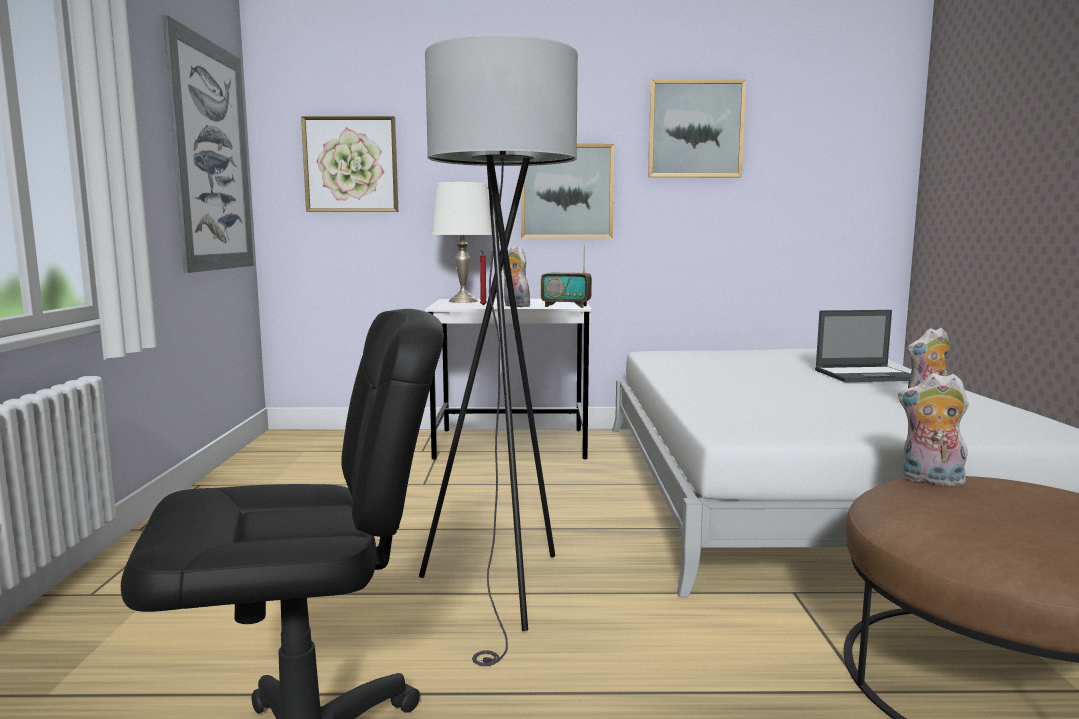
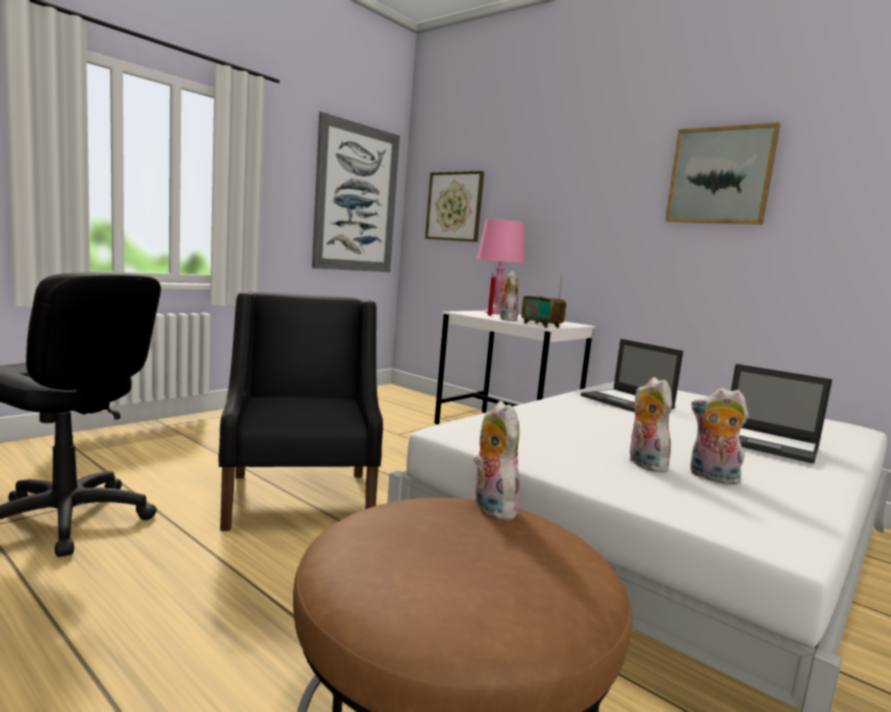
camera: 40 degrees right, 0 degrees up
grey floor lamp [419,34,578,666] -> black armchair [219,291,383,531]
white table lamp [431,182,492,303] -> pink table lamp [477,219,525,315]
picture [521,144,614,239] -> none
none -> laptop [581,339,683,412]
none -> plush toy [630,377,672,472]

